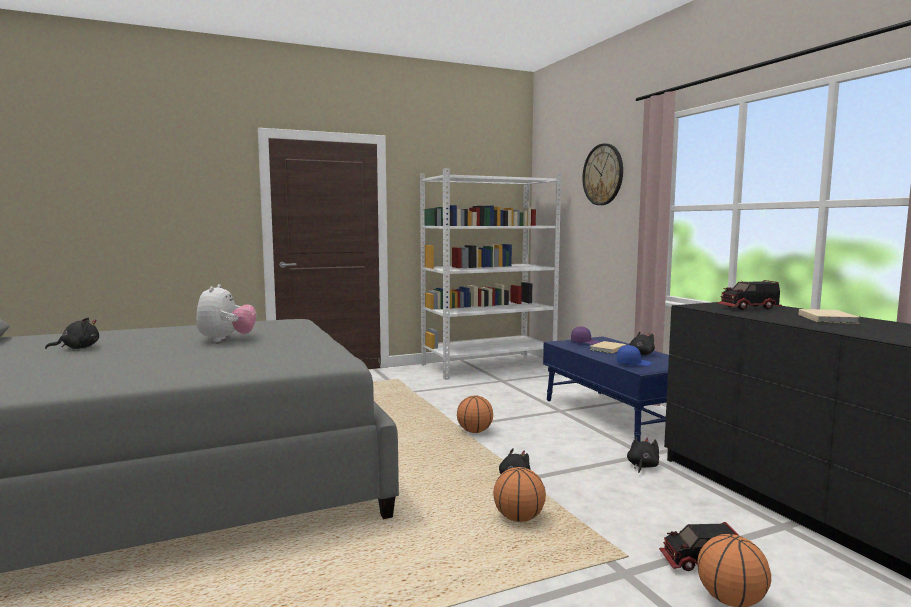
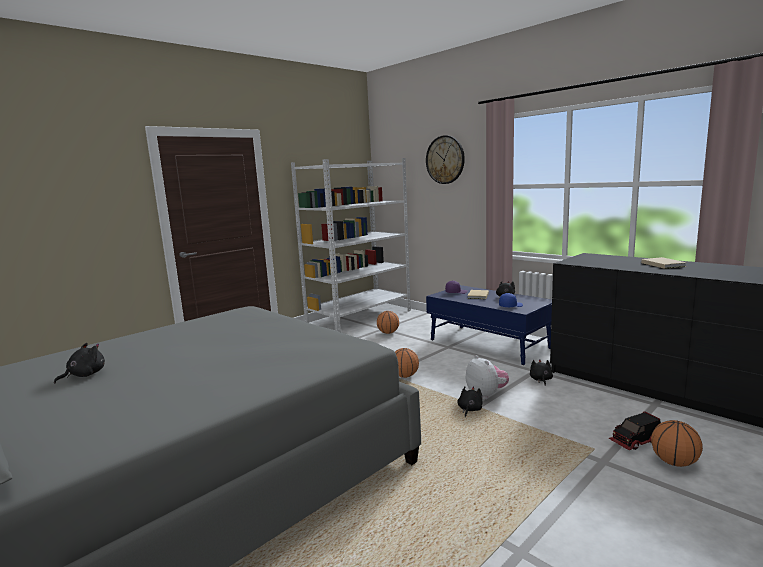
camera: 20 degrees left, 5 degrees up
plush toy [196,284,256,342] -> plush toy moved to [466,355,509,399]
basketball [493,467,546,522] -> basketball moved to [377,311,399,334]
toy truck [717,280,782,310] -> none

